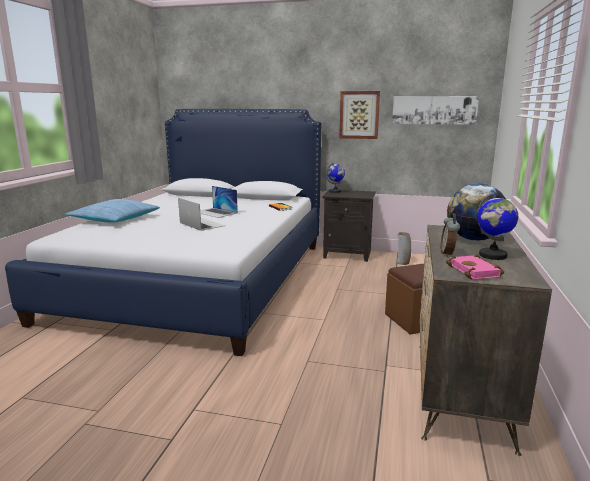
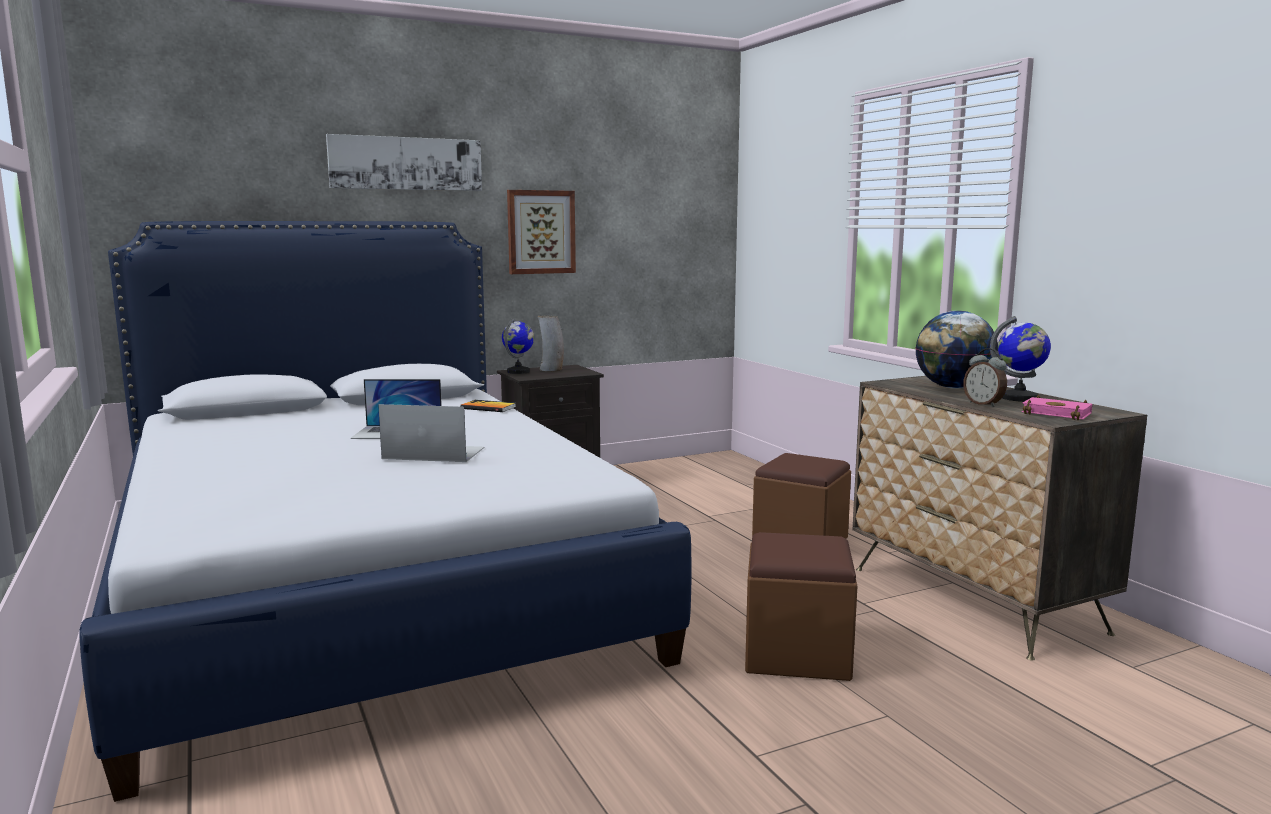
camera: 40 degrees left, 5 degrees down
pillow [65,199,160,223] -> none
picture [392,96,479,125] -> picture moved to [326,134,482,191]
vase [396,232,411,265] -> vase moved to [538,316,564,371]
none -> brown ottoman [745,532,857,681]

